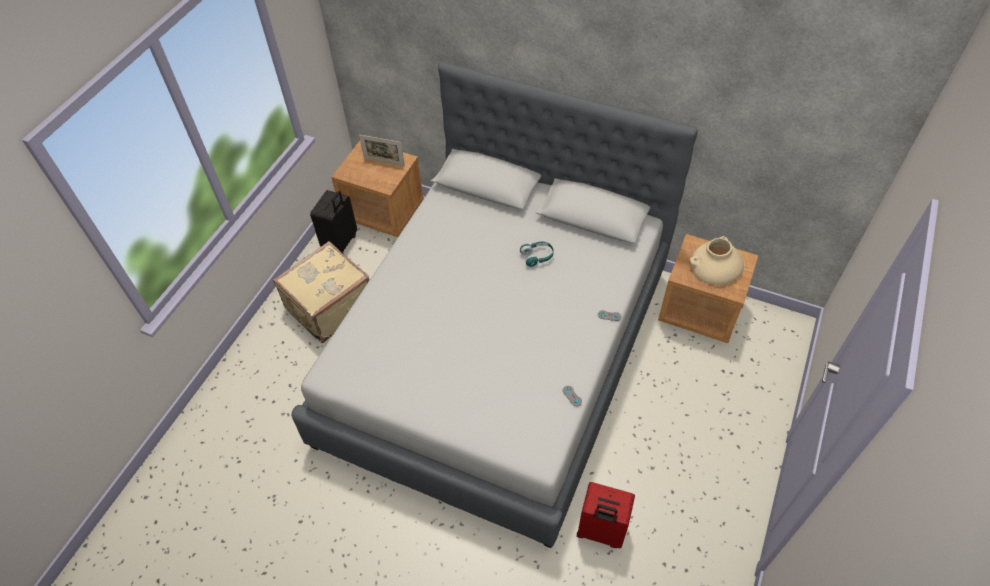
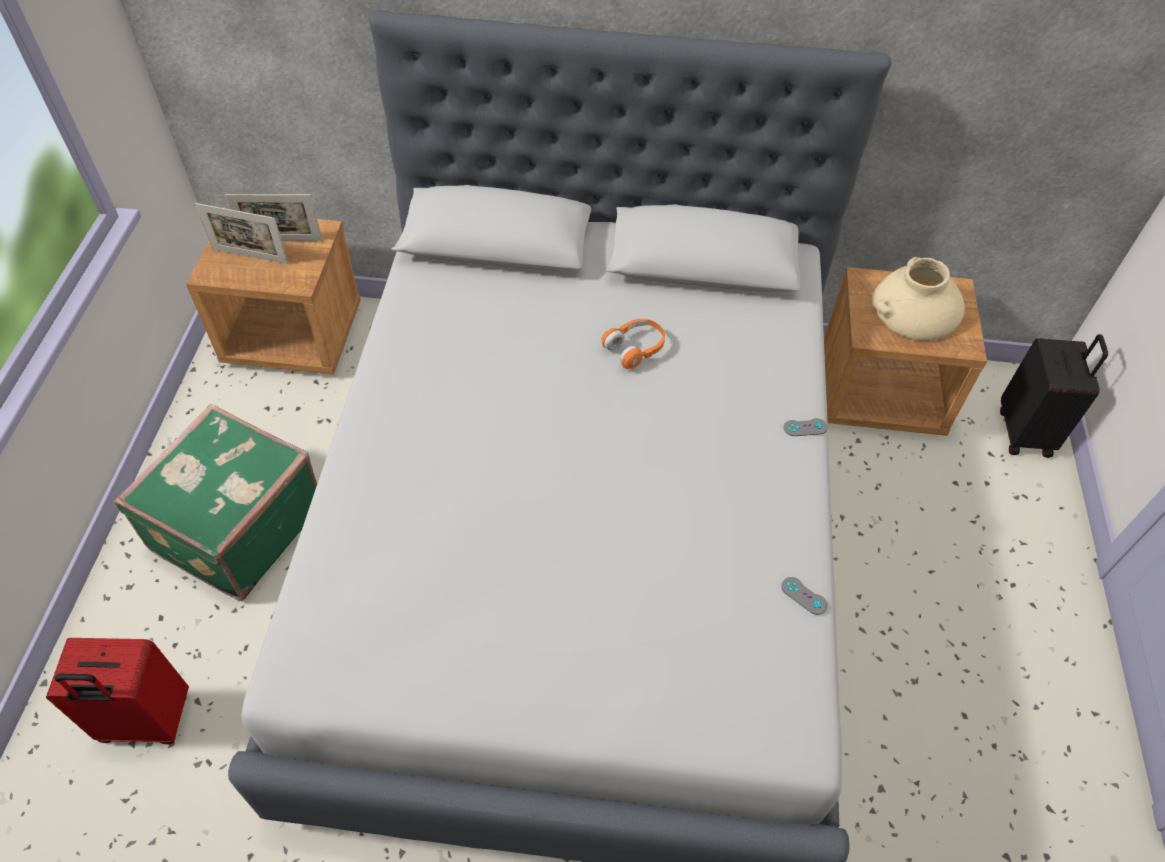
camera: 20 degrees left, 0 degrees up
beige suitcase [273,241,369,343] -> green suitcase [114,404,317,601]
black suitcase [310,190,357,254] -> black suitcase moved to [1000,334,1108,458]
turquoise headphones [520,241,554,267] -> orange headphones [601,319,665,369]
red suitcase [577,482,635,548] -> red suitcase moved to [46,638,189,744]
none -> picture frame [195,203,289,264]

